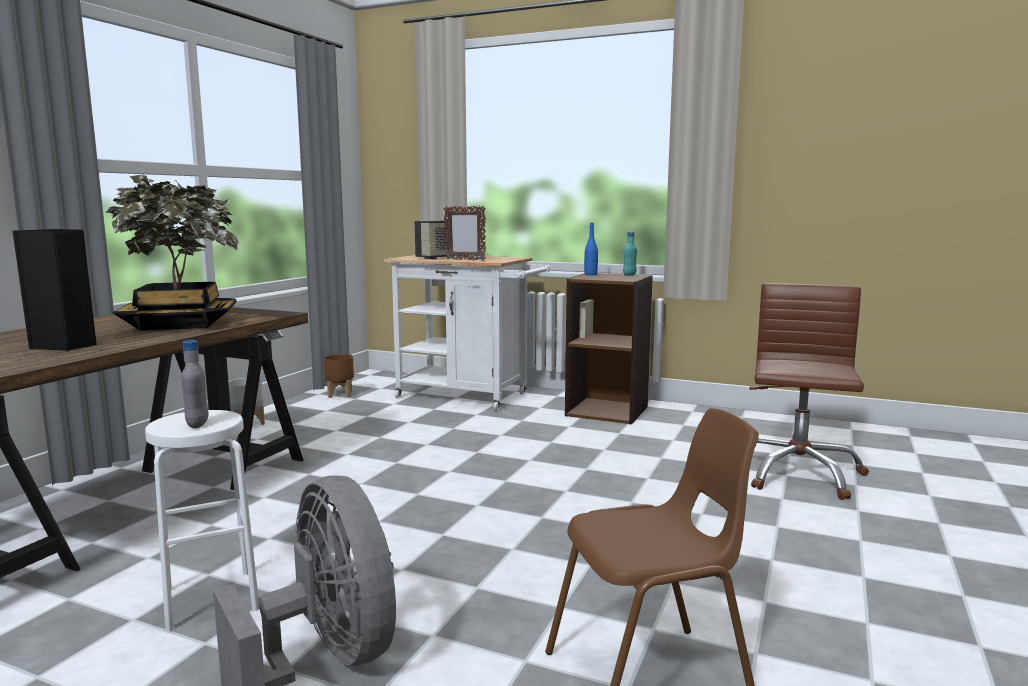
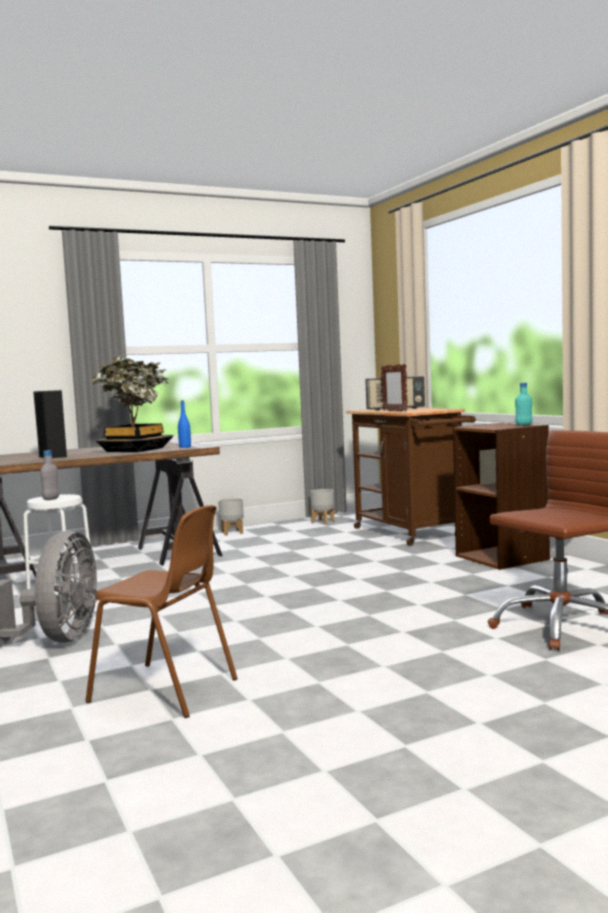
camera: 40 degrees right, 5 degrees down
brown planter [324,354,354,398] -> grey planter [310,489,335,524]
white cart [384,255,550,411] -> brown cart [346,407,476,546]
blue bottle [584,223,598,275] -> blue bottle moved to [178,400,191,448]

